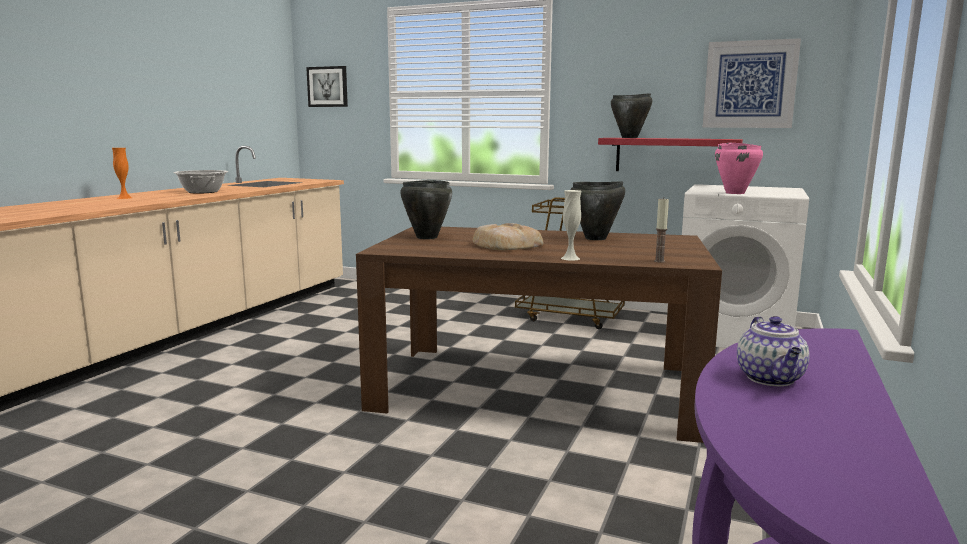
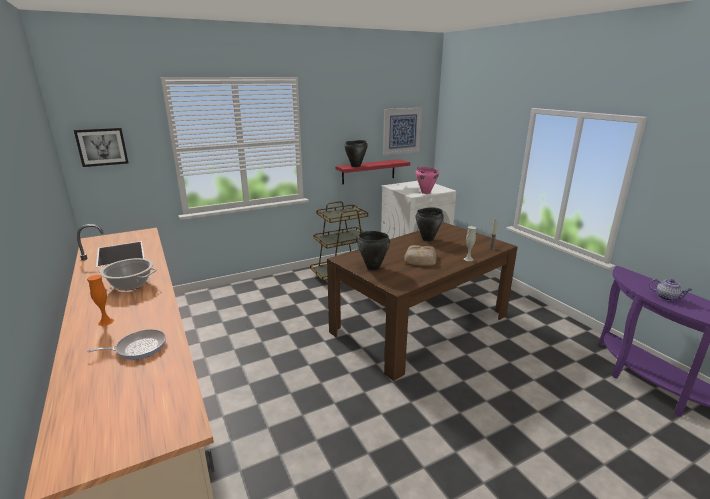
camera: 50 degrees left, 10 degrees up
none -> frying pan [87,329,166,360]

